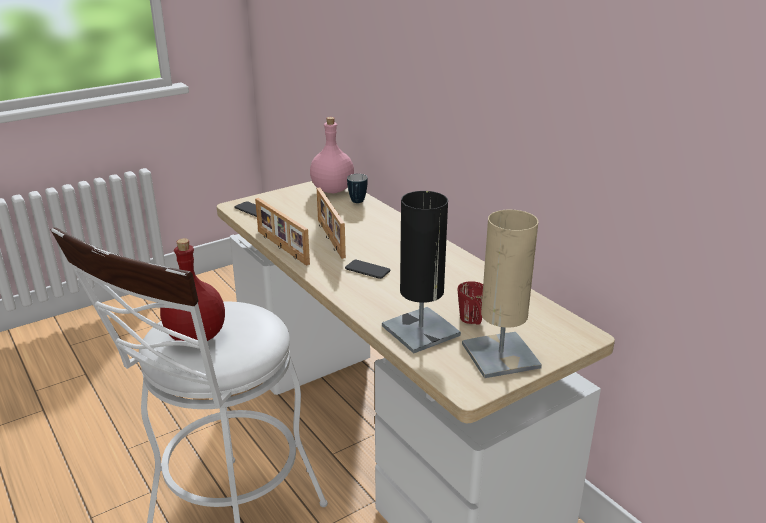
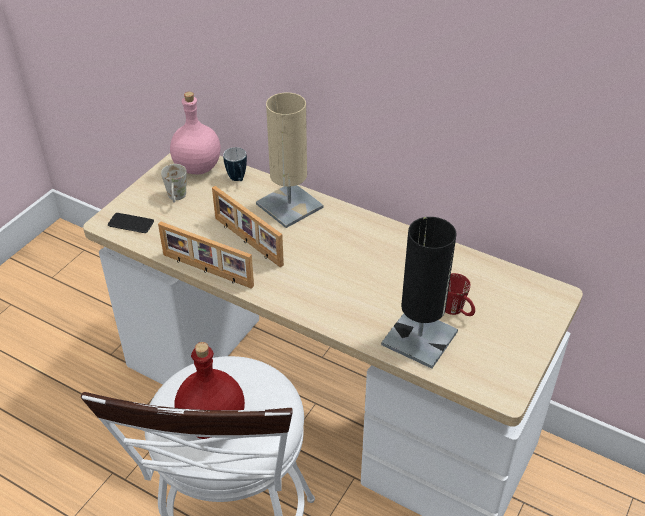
camera: 25 degrees left, 15 degrees up
phone [345,260,391,279] -> none
beige table lamp [462,210,542,378] -> beige table lamp moved to [256,93,323,228]
none -> white mug [161,164,187,203]

